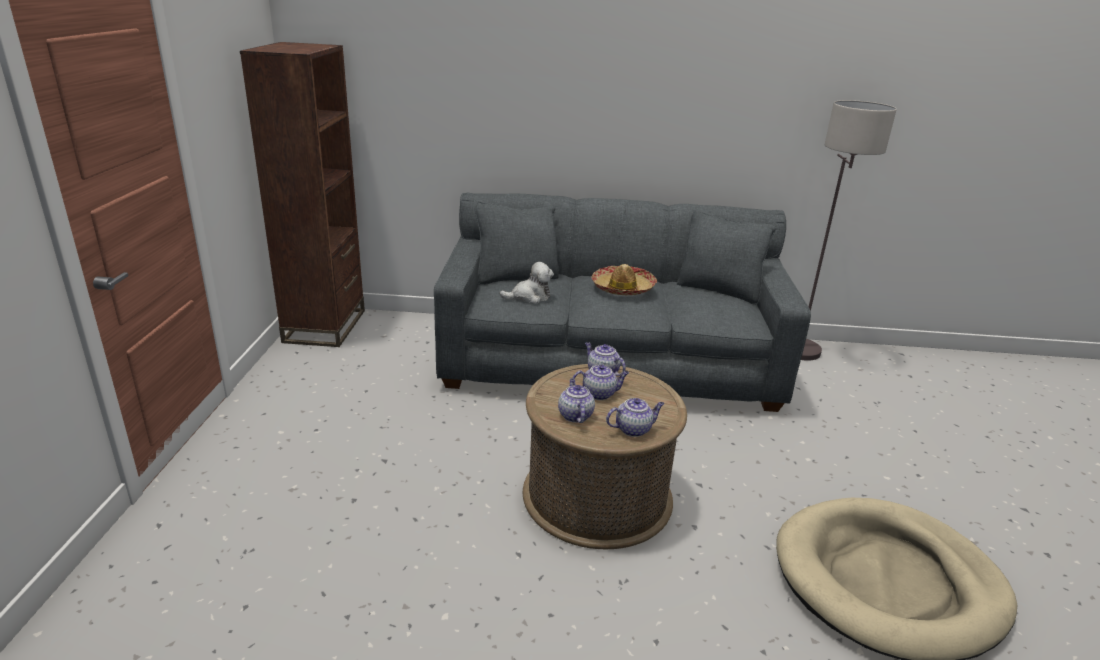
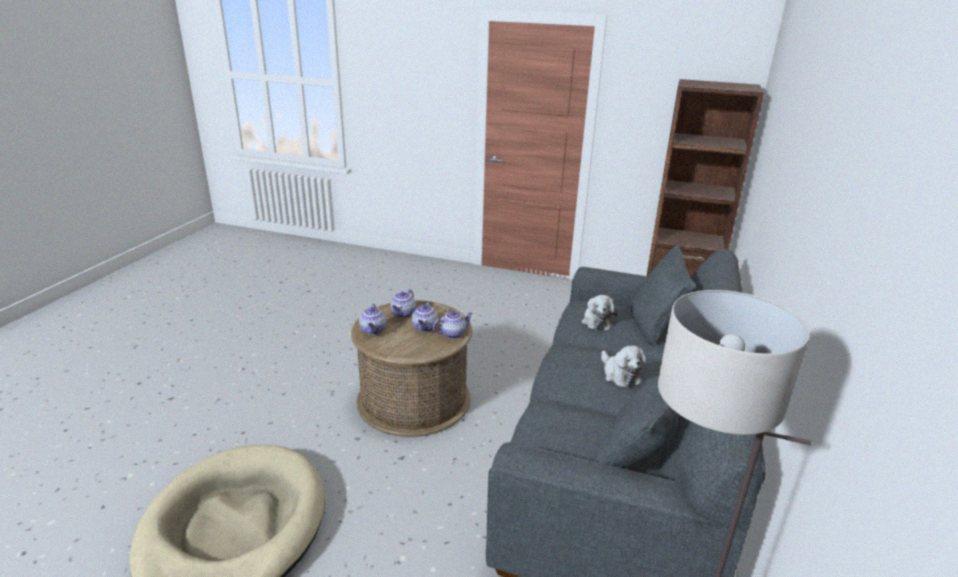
camera: 105 degrees right, 0 degrees up
teapot [558,379,595,423] -> teapot turned 105 degrees clockwise [390,289,416,318]
hat [592,264,657,295] -> plush toy [601,345,646,388]

